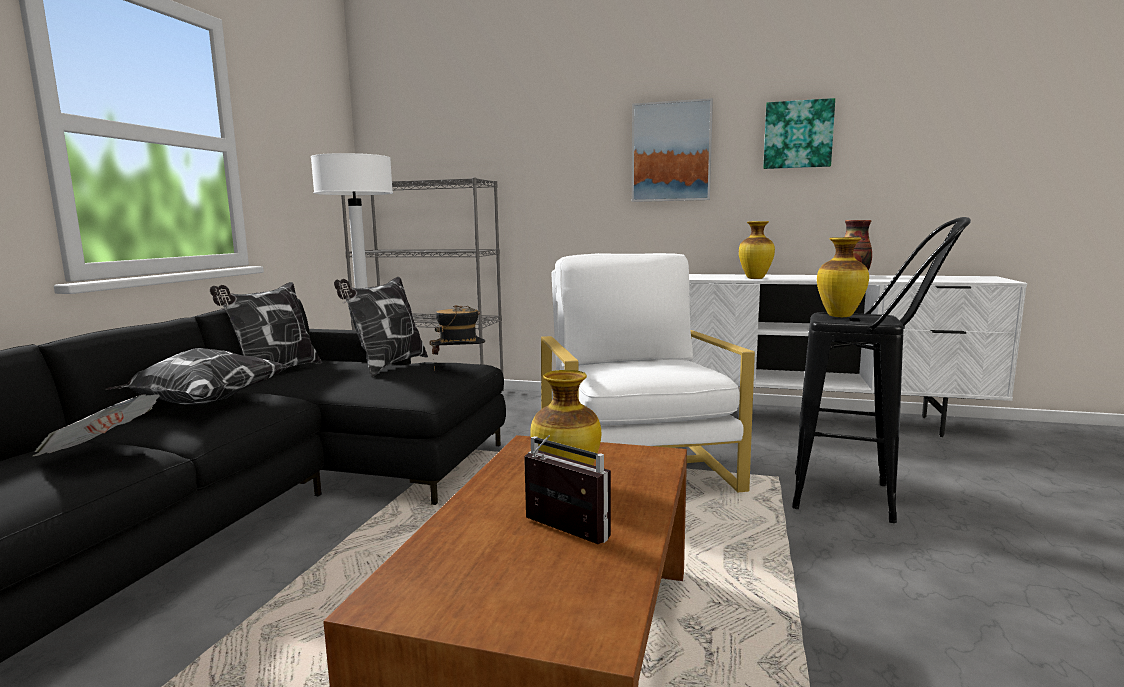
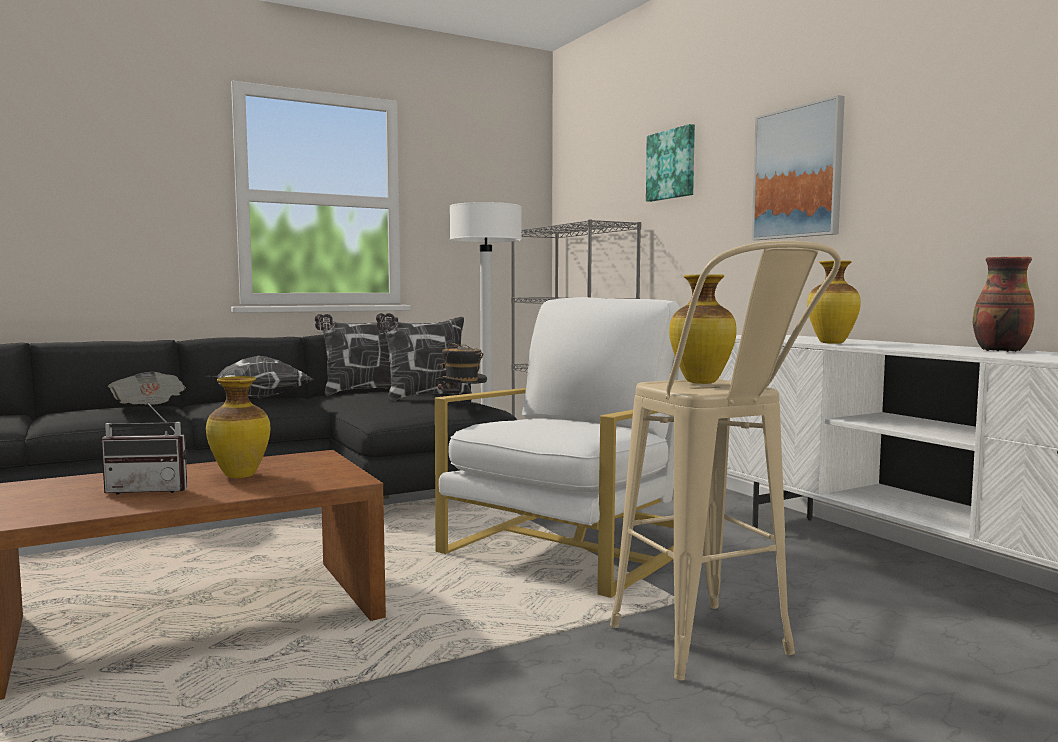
camera: 45 degrees right, 5 degrees down
radio [524,435,611,544] -> radio turned 90 degrees clockwise [101,400,188,495]
picture [763,98,835,169] -> picture moved to [646,124,695,202]
black stool [792,217,971,523] -> beige stool [610,241,841,680]

